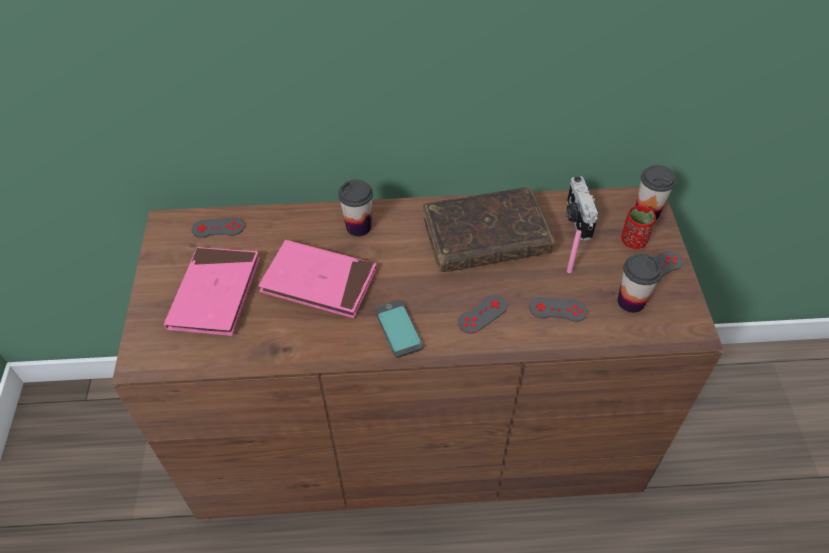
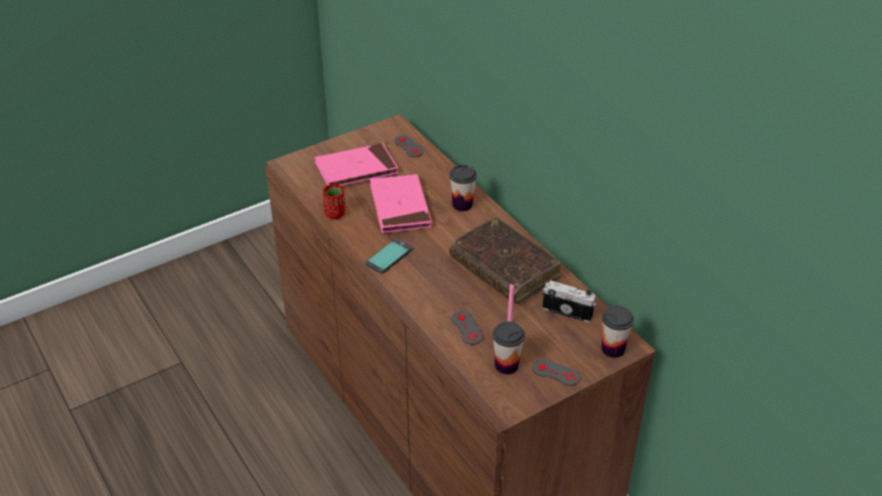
camera: 60 degrees right, 10 degrees down
grey game controller [458,295,507,333] -> none
camera [566,176,598,241] -> camera turned 60 degrees clockwise [542,280,596,322]
red cup [621,205,656,249] -> red cup moved to [323,184,345,219]

